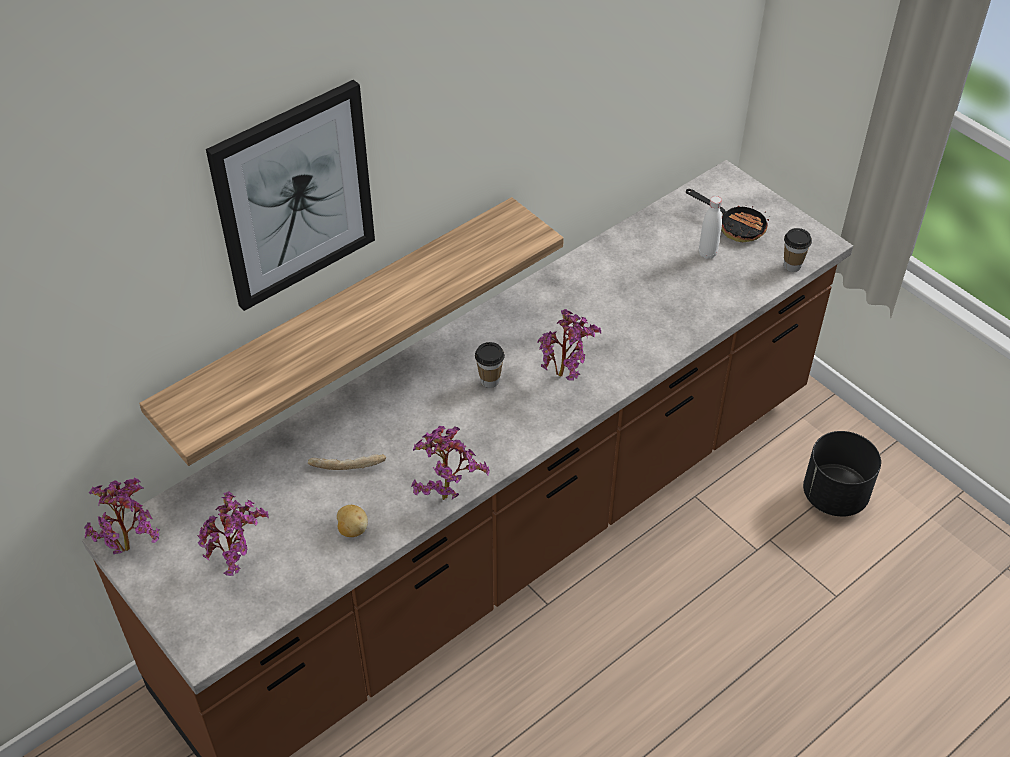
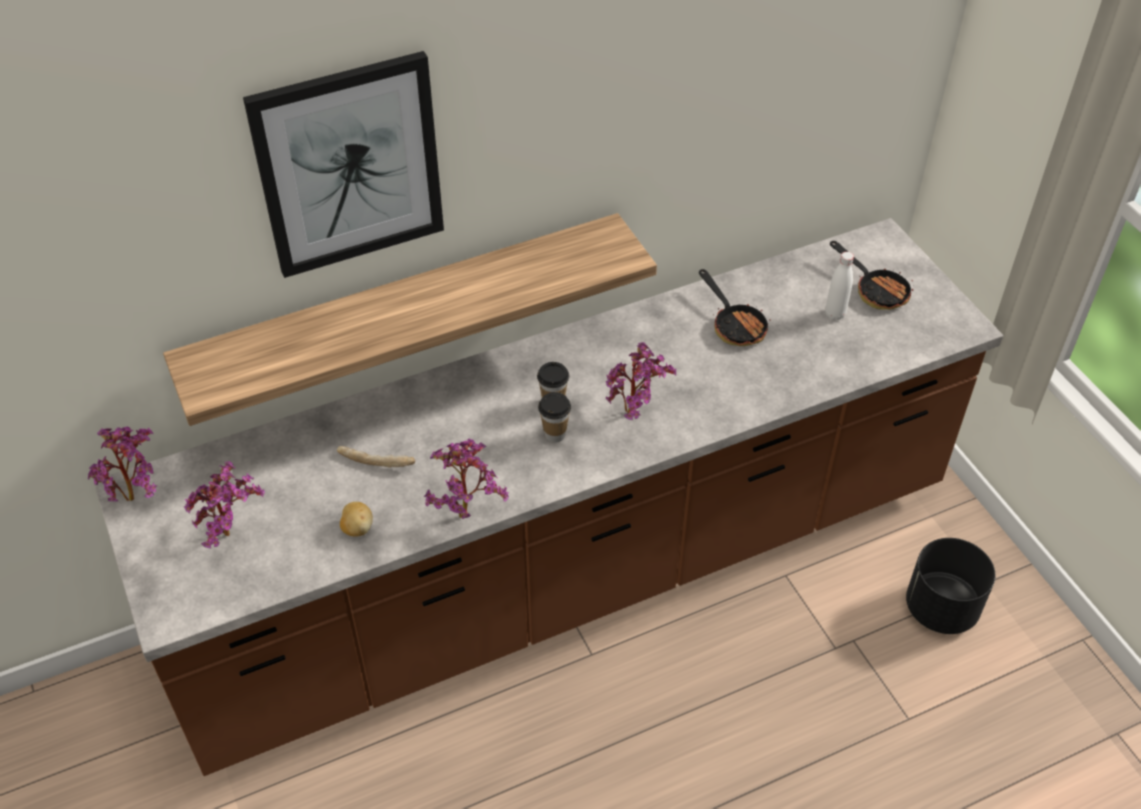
camera: 15 degrees right, 0 degrees up
cup [784,228,812,272] -> cup moved to [538,392,571,443]
none -> frying pan [699,269,771,346]

